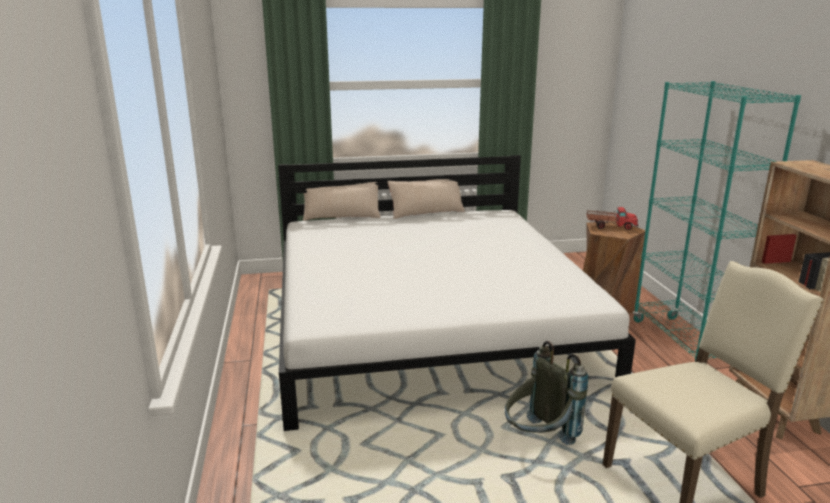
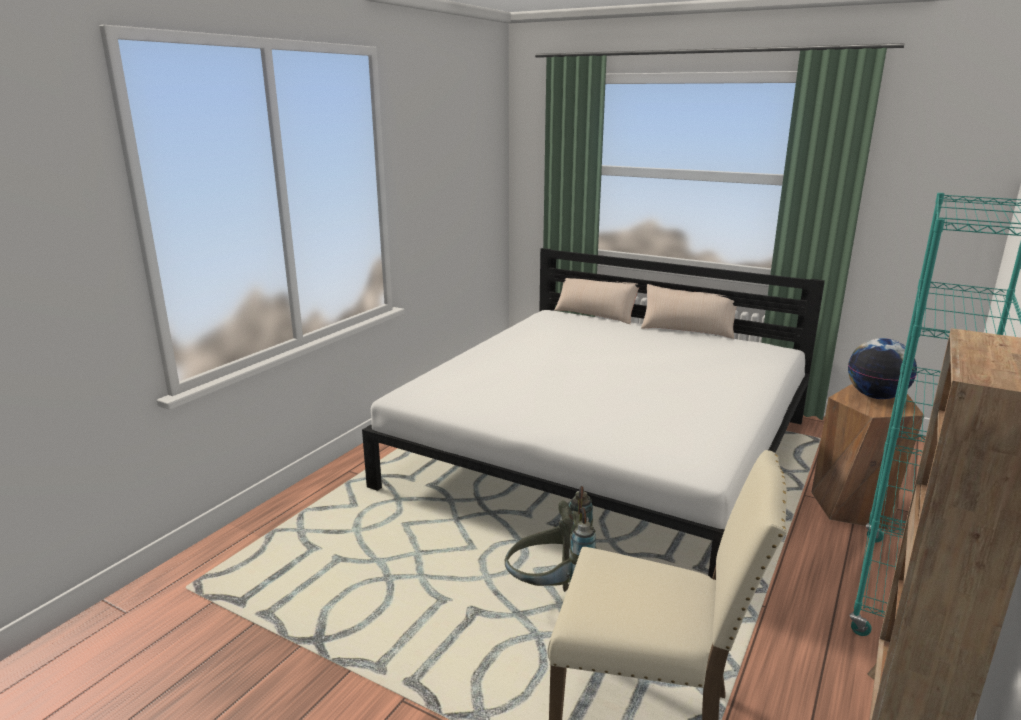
camera: 40 degrees right, 0 degrees up
toy truck [586,207,639,230] -> globe [848,338,917,399]

